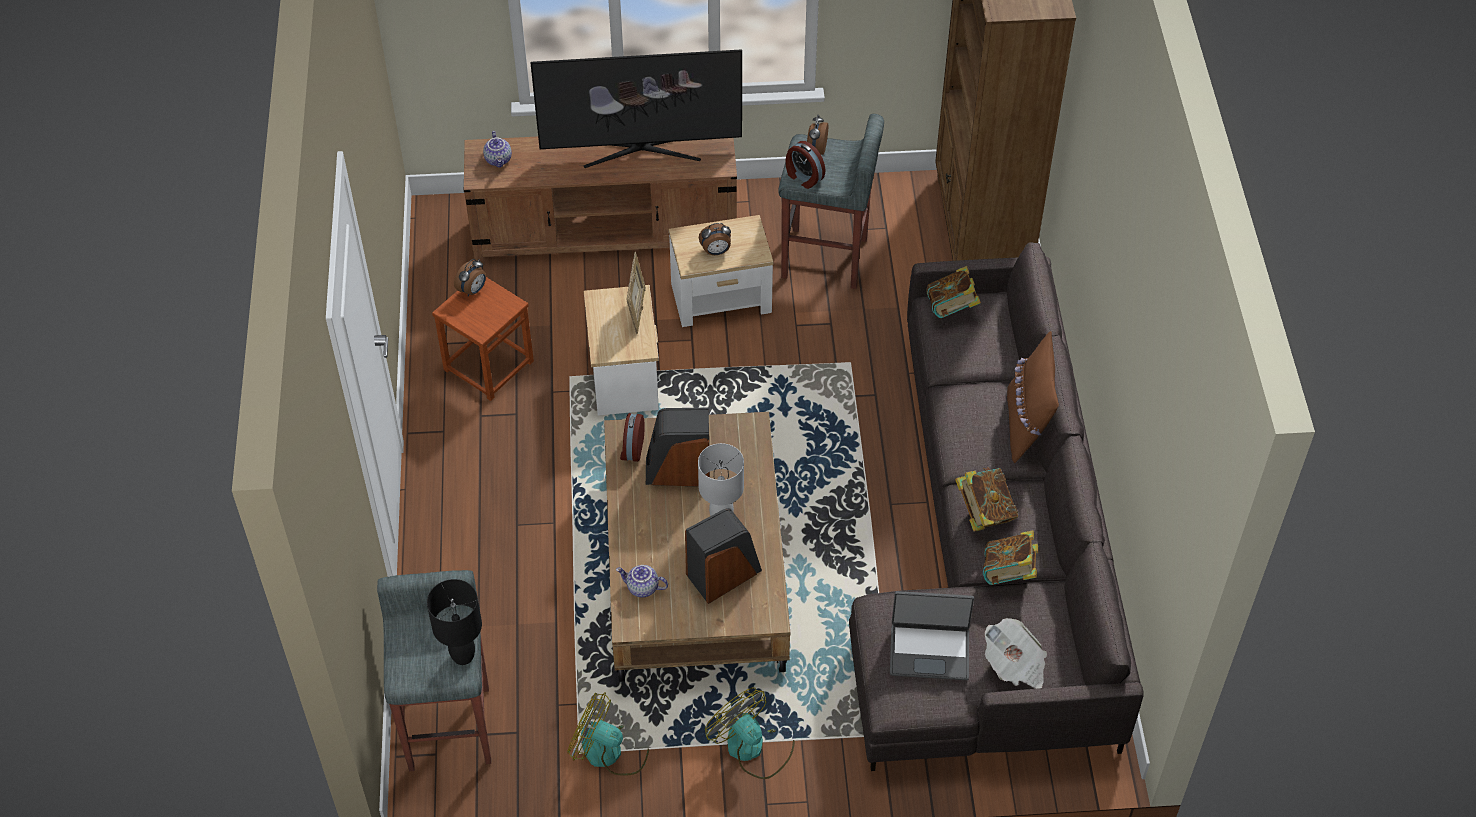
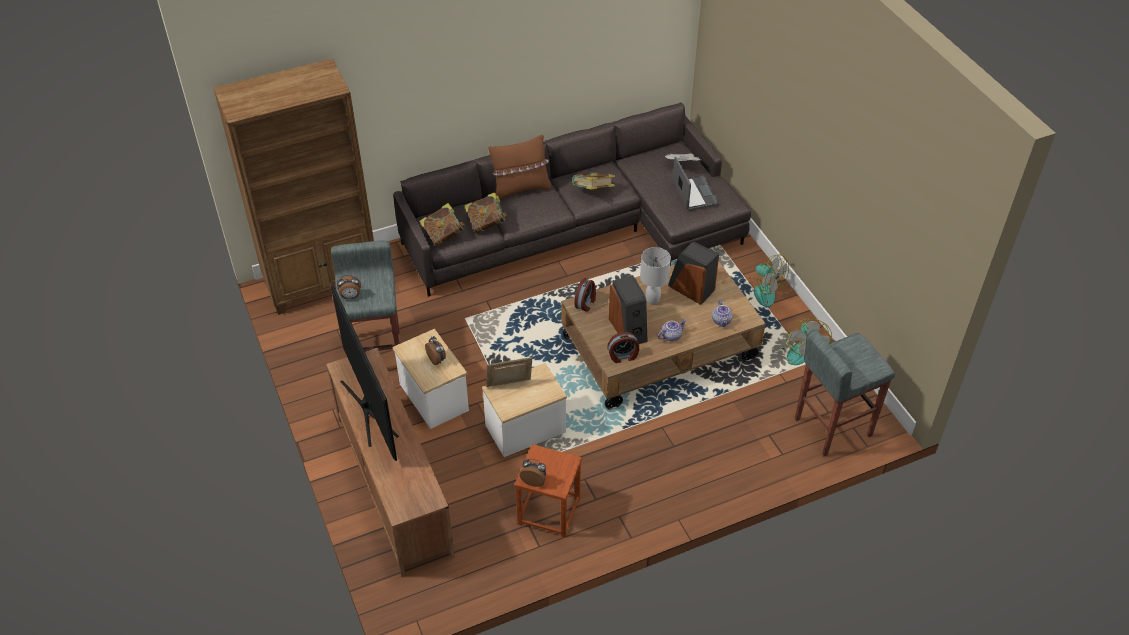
camera: 110 degrees left, 5 degrees down
black table lamp [427,579,482,665] -> none
teapot [483,131,512,168] -> teapot moved to [658,319,687,341]
fan [705,687,795,779] -> fan turned 75 degrees counterclockwise [746,255,789,308]
alarm clock [786,141,825,189] -> alarm clock moved to [574,278,596,312]
book [983,530,1038,585] -> book moved to [464,192,507,233]

